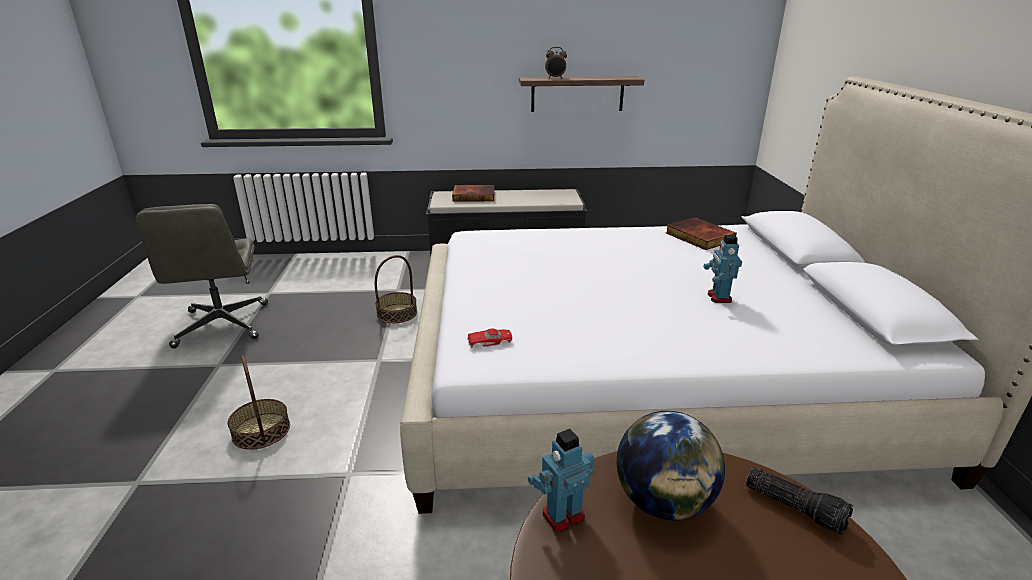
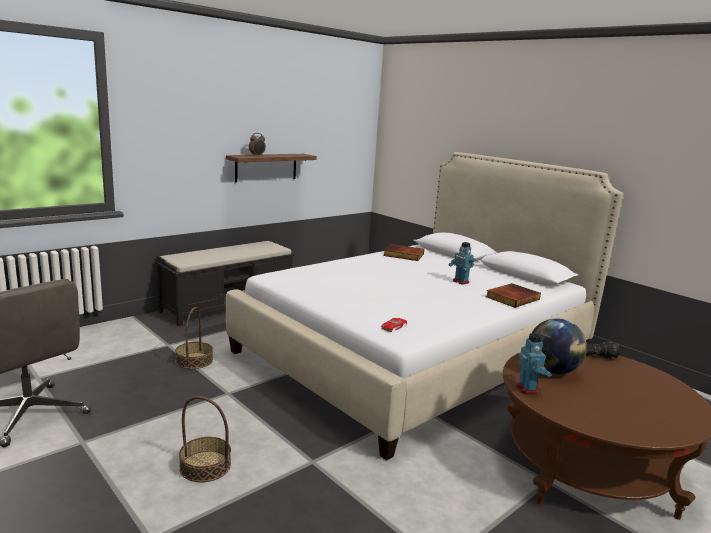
camera: 40 degrees left, 10 degrees down
book [452,185,494,202] -> book moved to [486,283,541,308]
toy robot [528,429,594,532] -> toy robot turned 150 degrees clockwise [516,334,551,394]

